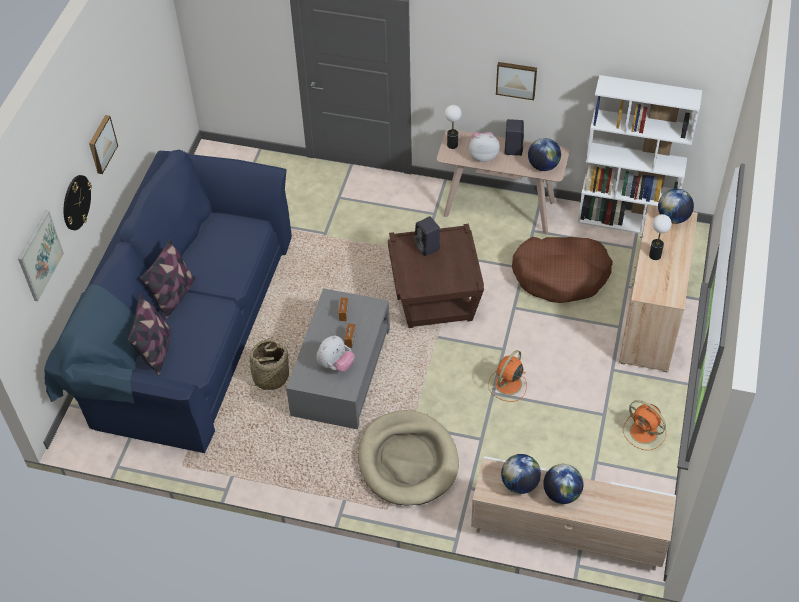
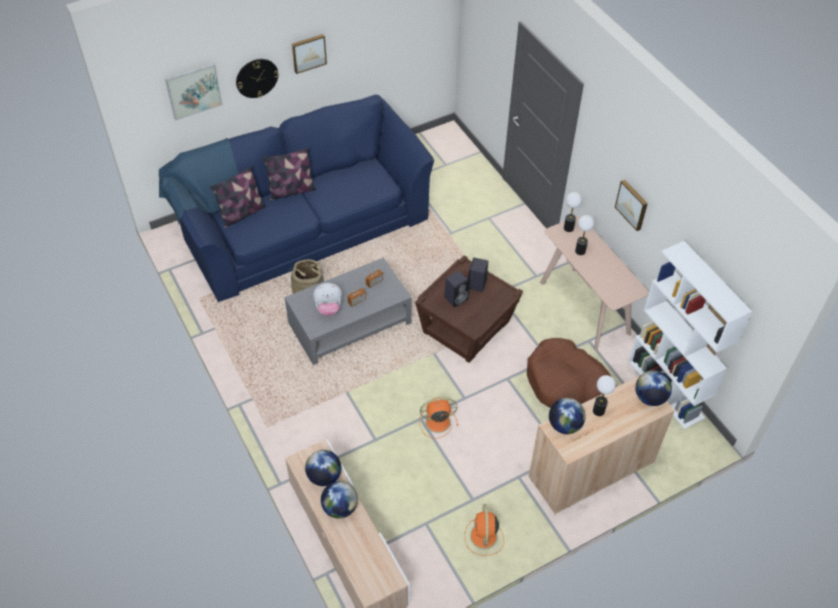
camera: 45 degrees right, 0 degrees up
beige dog bed [358,410,459,506] -> none
plush toy [469,132,500,162] -> table lamp [575,215,594,255]
black speaker [504,119,524,156] -> black speaker moved to [444,271,469,307]
globe [528,138,561,171] -> globe moved to [549,398,586,434]

